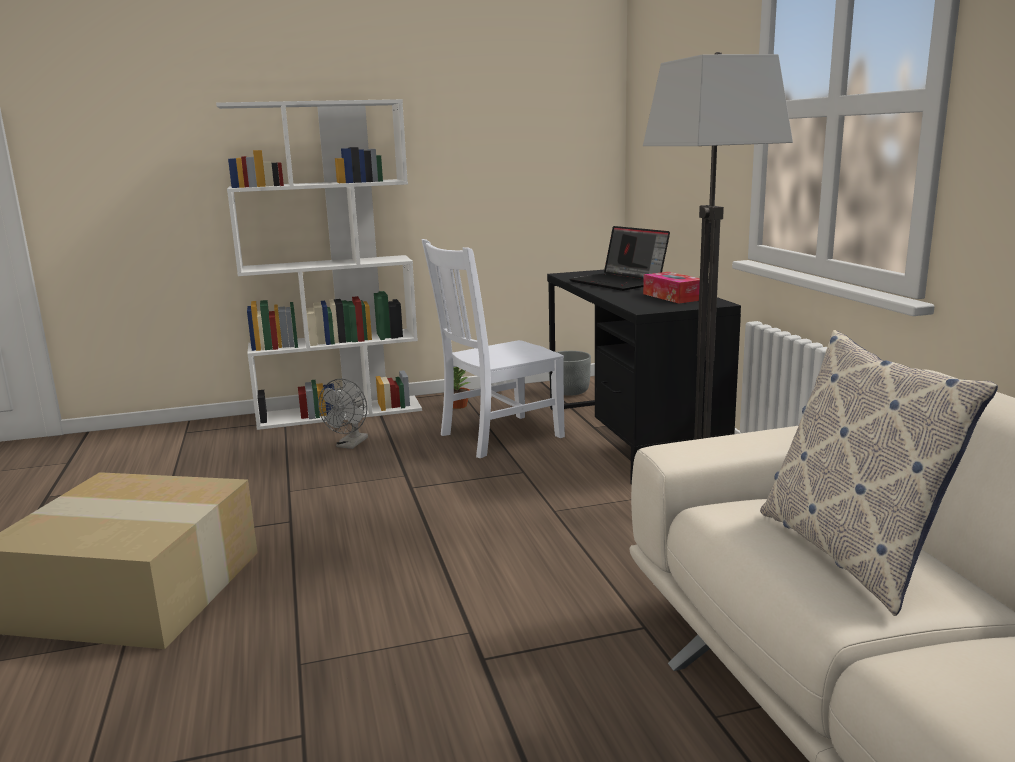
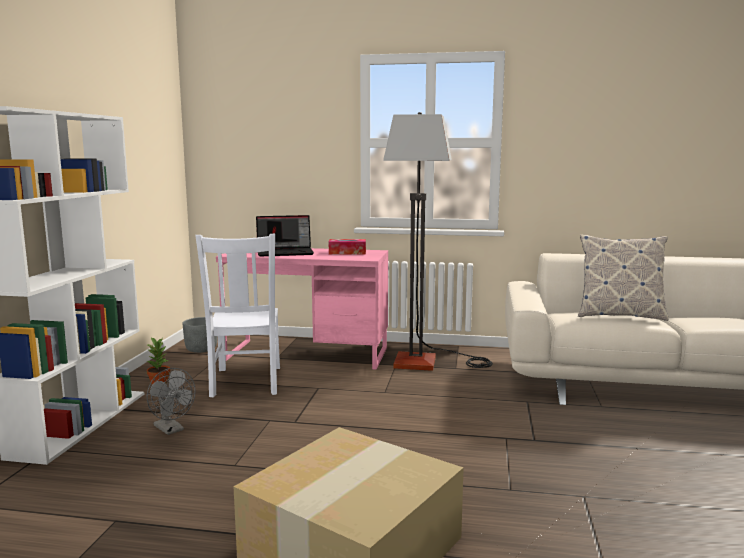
camera: 65 degrees left, 5 degrees down
black desk [547,270,741,485] -> pink desk [216,248,388,369]

